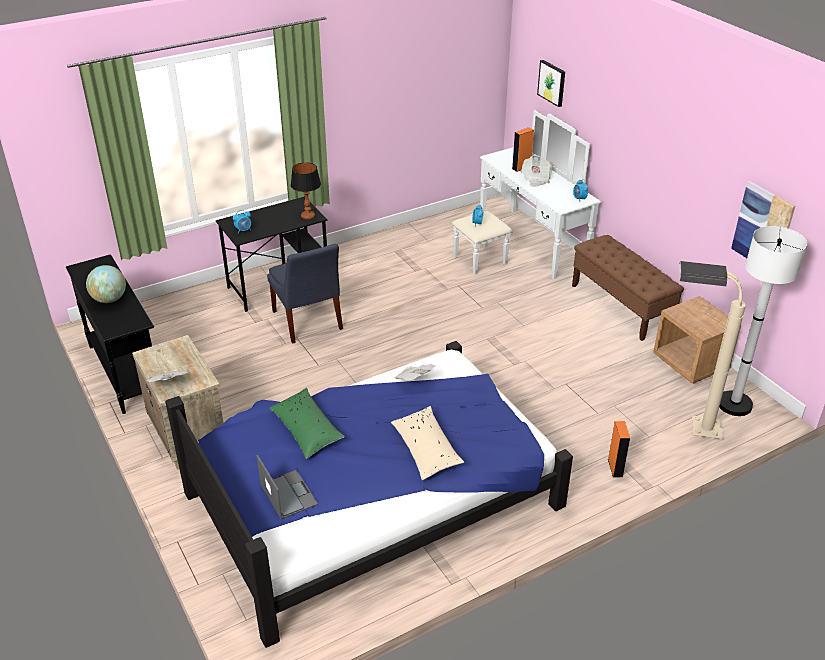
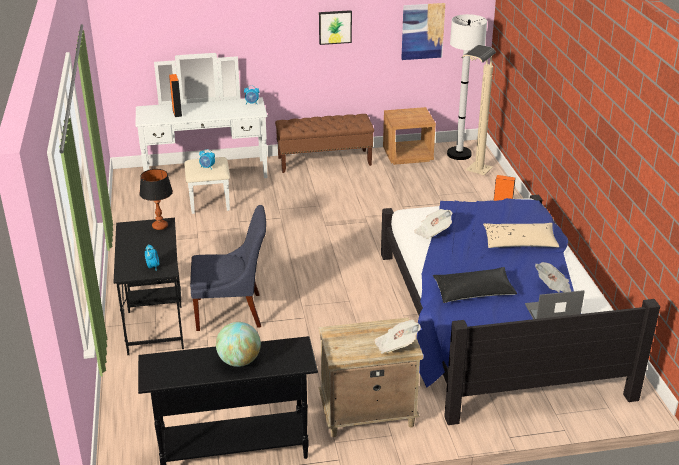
camera: 70 degrees left, 5 degrees down
green pillow [270,388,345,459] -> black pillow [433,267,517,303]
newspaper [521,155,552,187] -> newspaper moved to [535,262,571,293]
picture [537,60,565,107] -> picture moved to [319,10,352,45]

